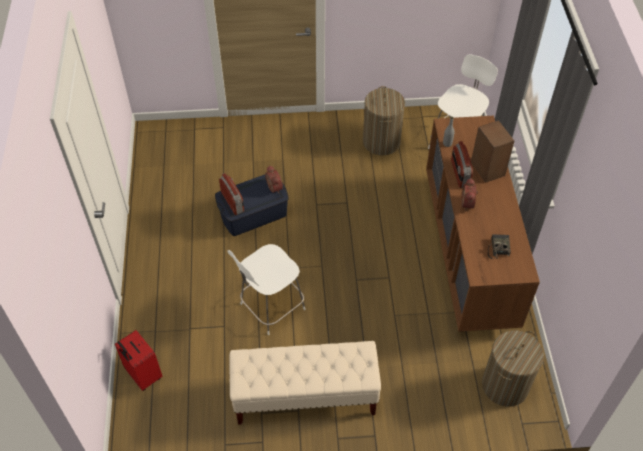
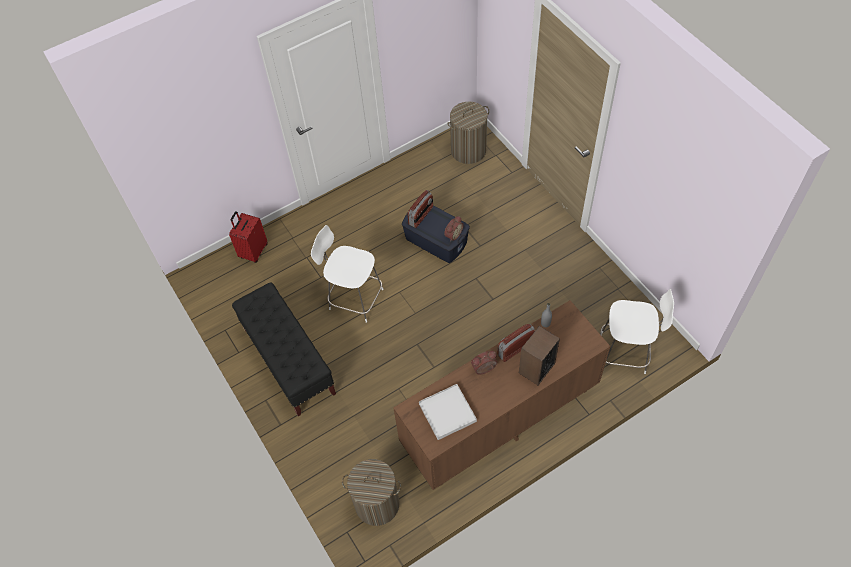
camera: 65 degrees right, 5 degrees up
beige bench [229,341,381,425] -> black bench [232,283,336,416]
laundry basket [363,86,405,155] -> laundry basket moved to [447,101,489,164]
radio [488,234,511,259] -> white tray [419,384,477,440]

